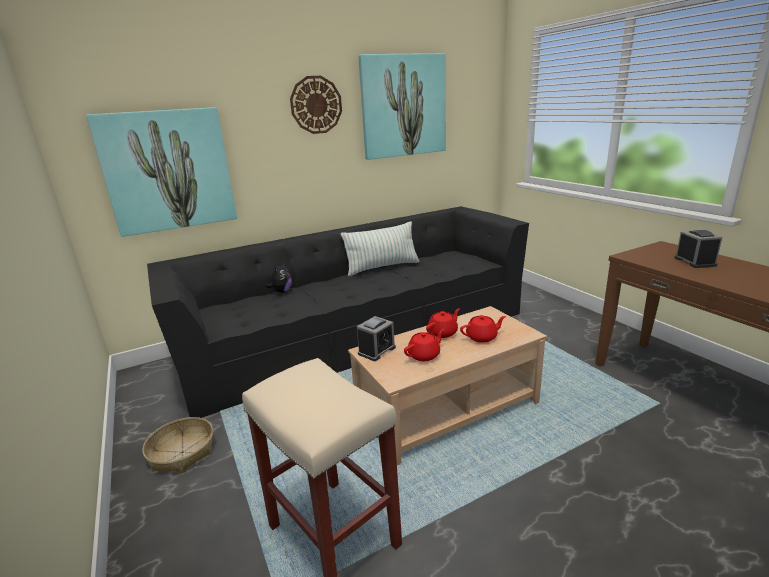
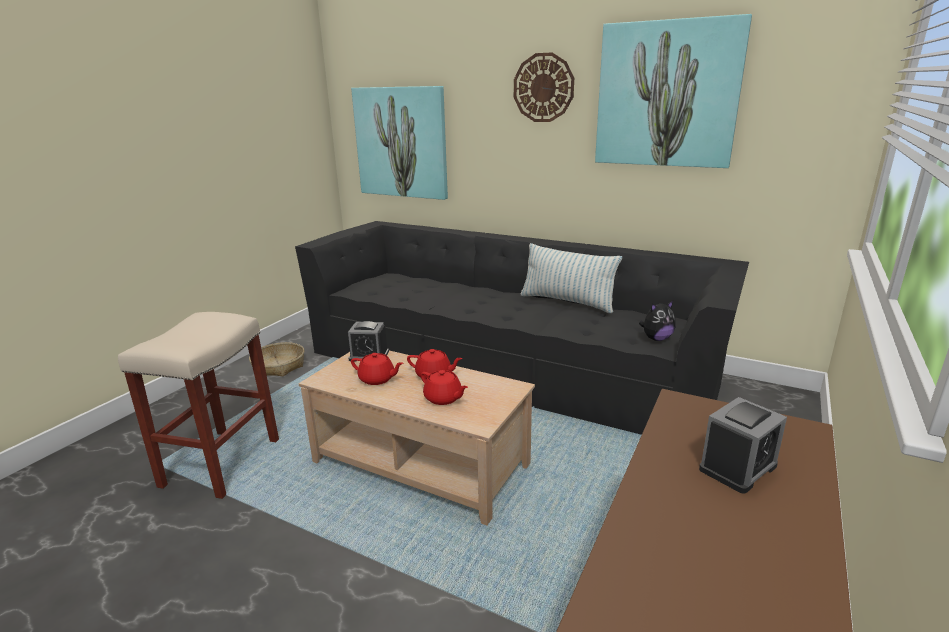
camera: 55 degrees right, 0 degrees up
plush toy [266,262,292,293] -> plush toy moved to [639,301,676,341]

